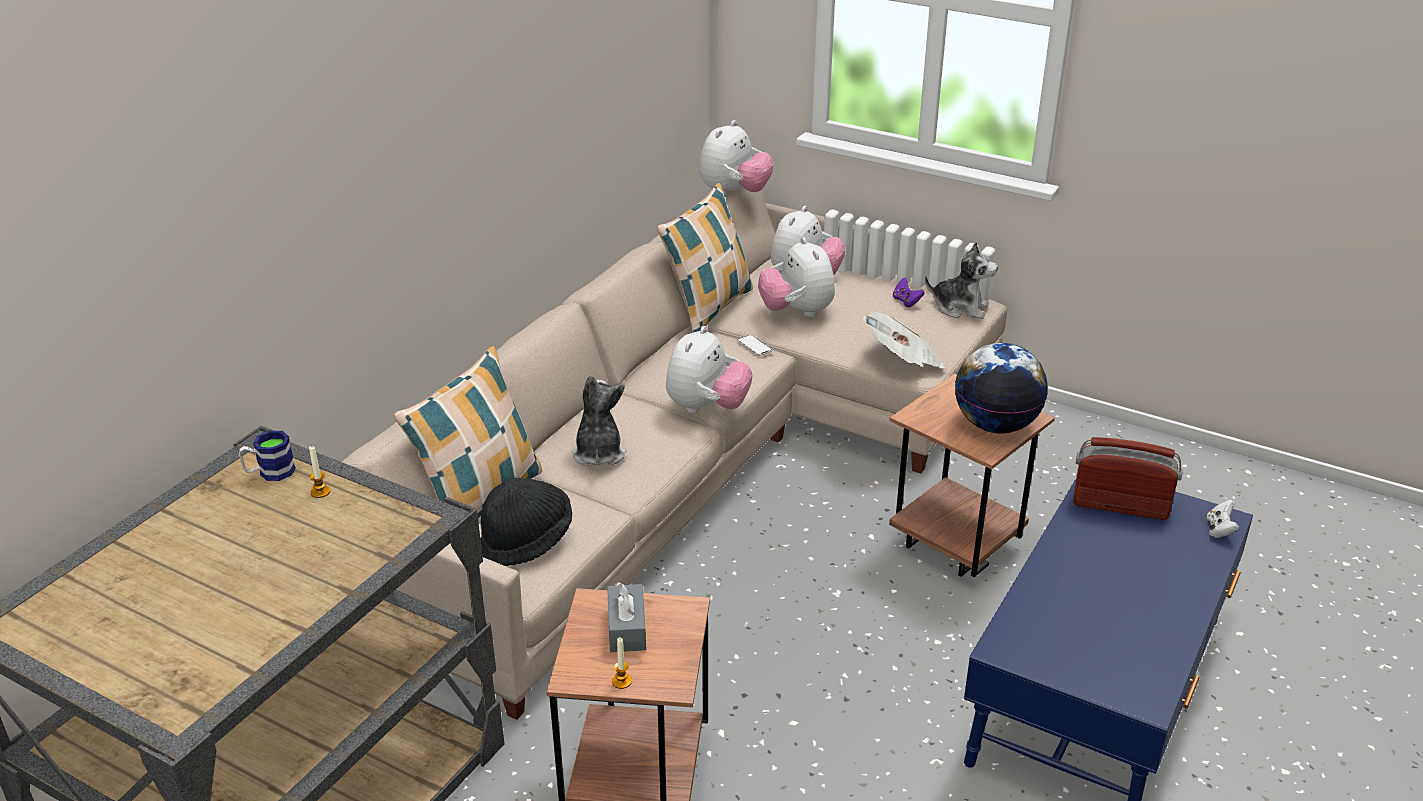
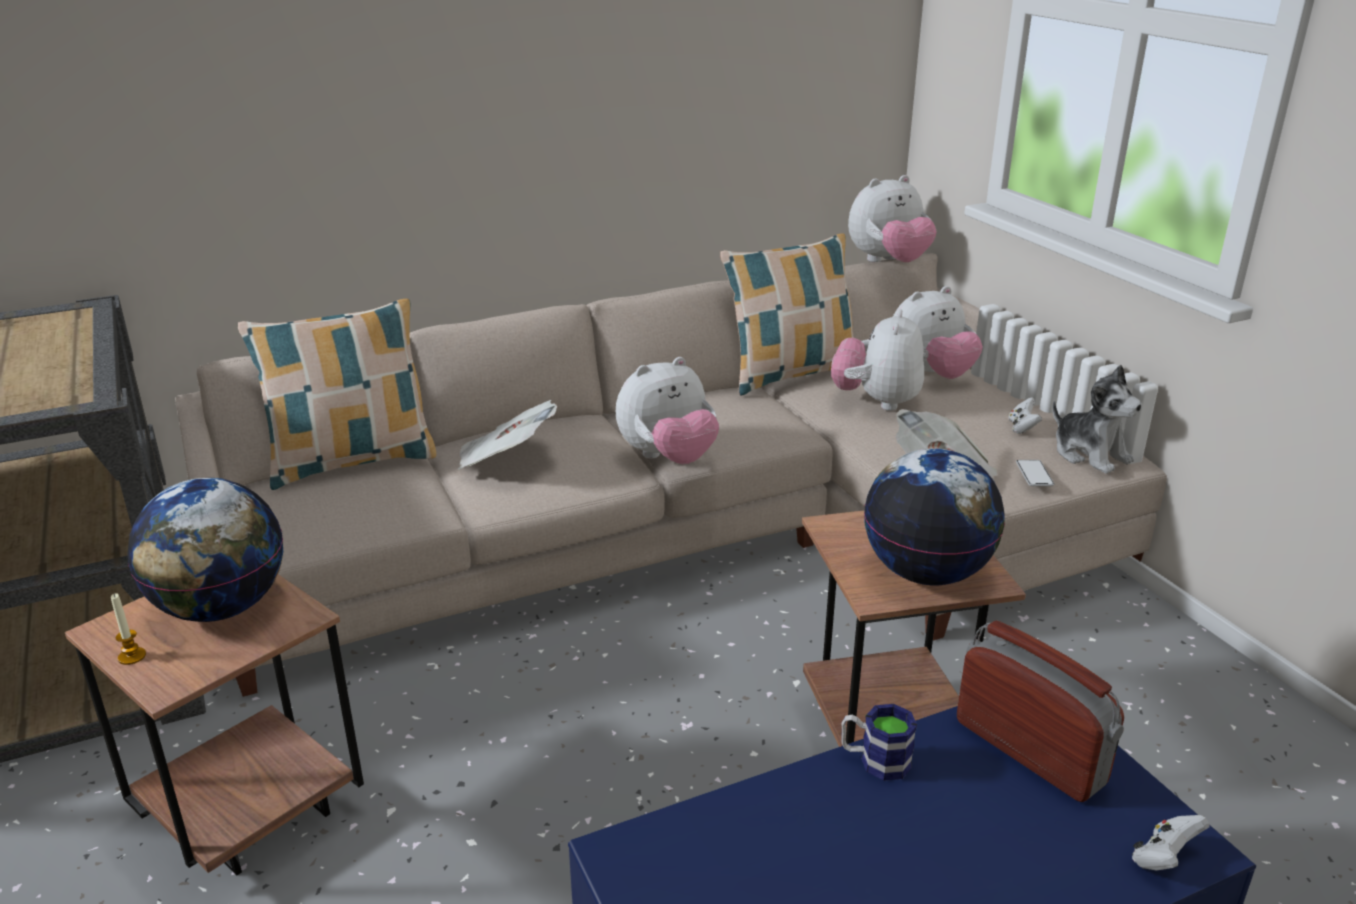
camera: 35 degrees right, 5 degrees down
mug [238,431,296,481] -> mug moved to [841,704,917,781]
candle [309,446,330,498] -> none
black hat [481,478,572,566] -> none
plush toy [572,376,626,466] -> newspaper [458,400,557,470]
grey tissue box [607,582,646,652] -> globe [127,478,283,622]
phone [737,335,773,356] -> phone moved to [1016,460,1054,486]
purple game controller [893,278,925,307] -> white game controller [1008,398,1042,434]

